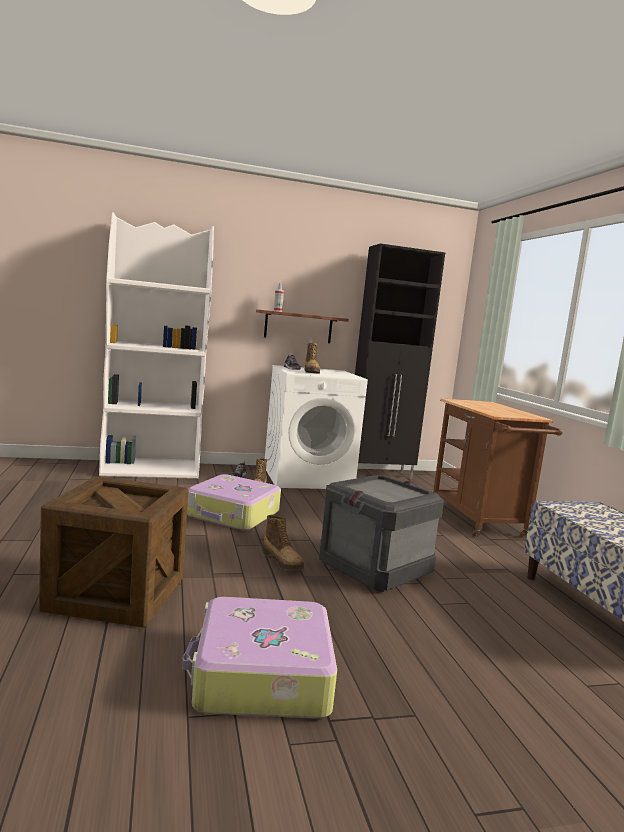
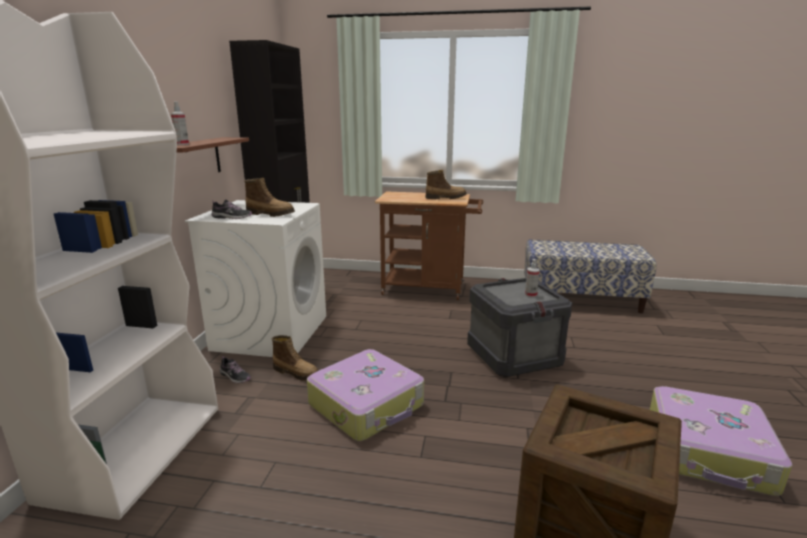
camera: 65 degrees left, 10 degrees up
boot [263,515,304,571] -> boot moved to [425,170,467,199]
none -> spray bottle [525,259,540,297]

